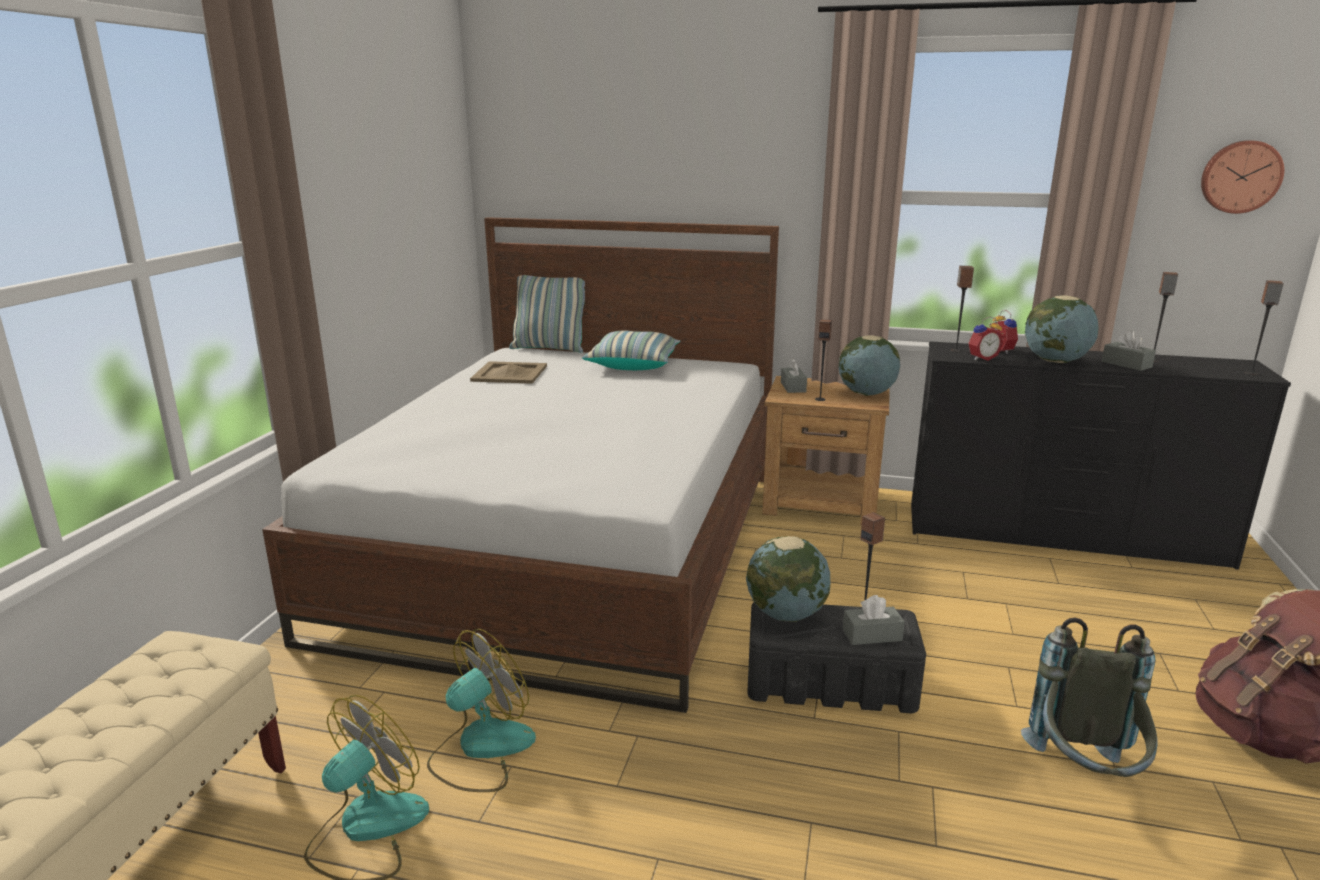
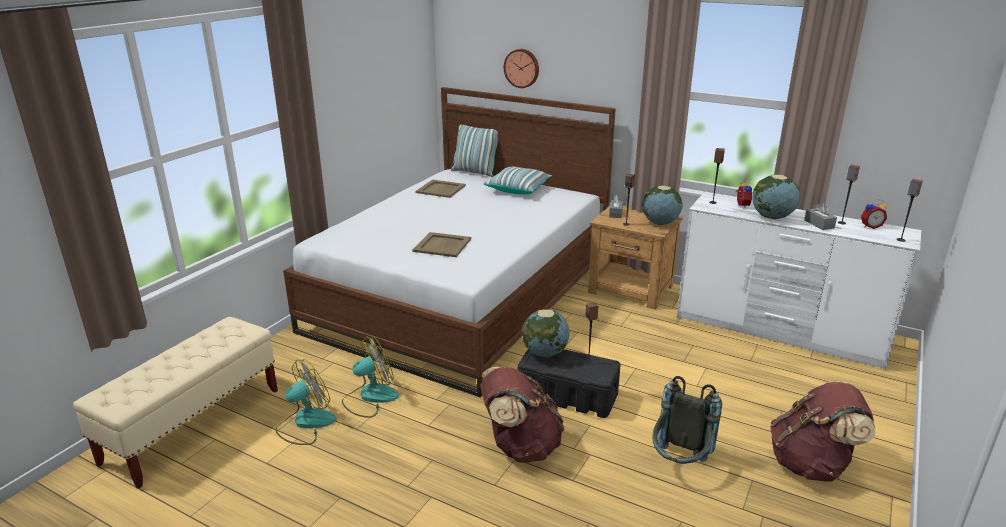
camera: 15 degrees right, 5 degrees up
grey tissue box [843,595,905,645] -> none
black dresser [911,341,1291,570] -> white dresser [677,193,921,370]
alarm clock [968,317,1003,361] -> alarm clock moved to [861,199,887,229]
wall clock [1201,140,1284,214] -> wall clock moved to [504,49,539,88]
none -> beige tray [413,232,471,257]
none -> brown backpack [480,367,565,463]

